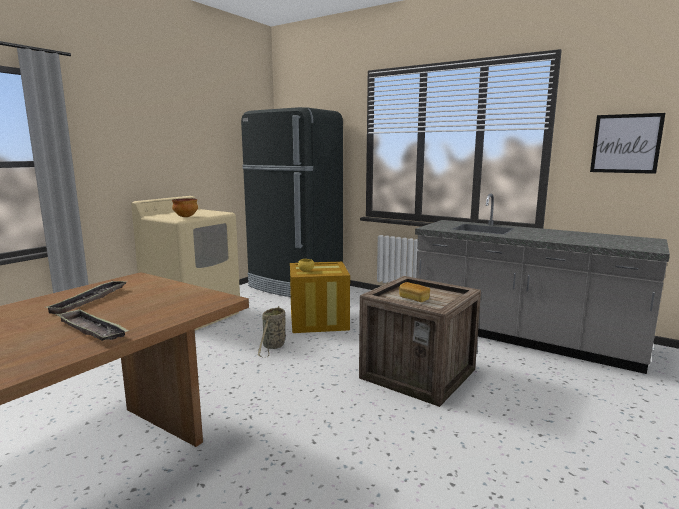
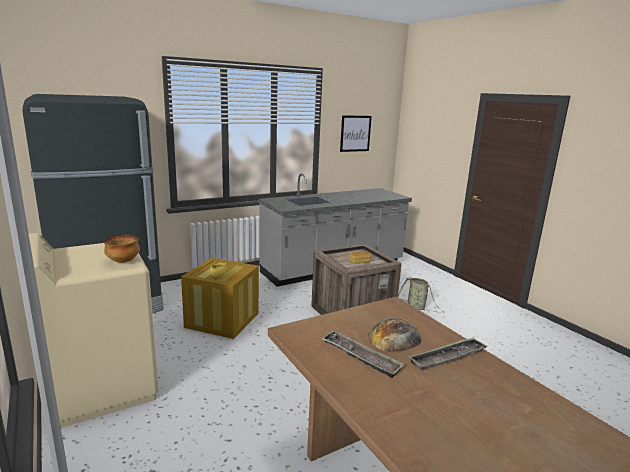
camera: 65 degrees left, 5 degrees up
basket [258,306,286,358] -> basket moved to [398,277,444,313]
none -> bread [367,318,421,352]

